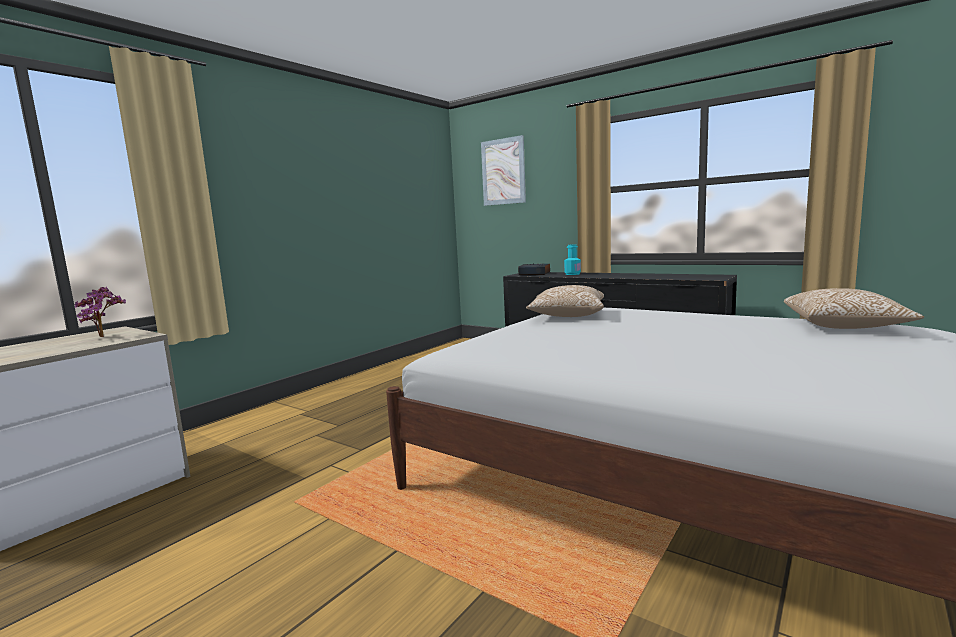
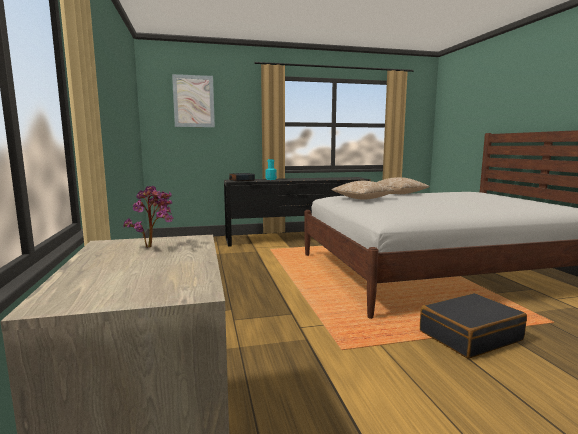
camera: 50 degrees left, 0 degrees up
pillow [784,288,924,329] -> pillow moved to [377,177,430,194]
none -> black suitcase [420,293,527,359]

